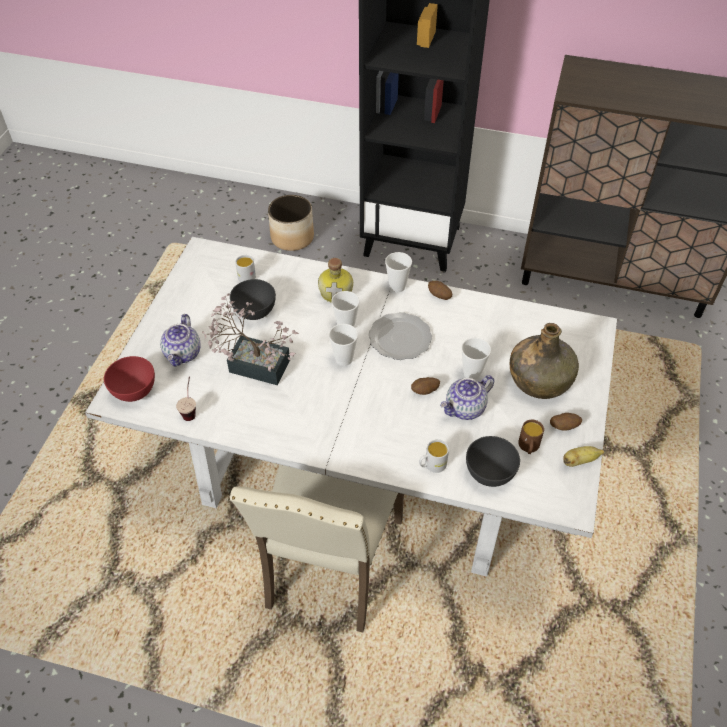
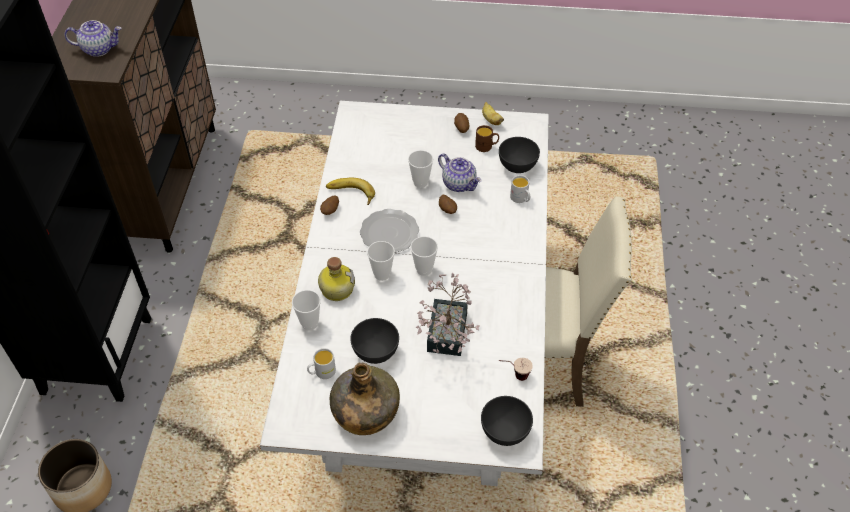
camera: 100 degrees left, 0 degrees up
red bowl [104,356,155,402] -> grey bowl [481,396,533,446]
teapot [160,314,201,367] -> teapot moved to [65,20,121,57]
cup [385,252,412,292] -> cup moved to [292,290,321,330]
green bottle [510,323,579,399] -> green bottle moved to [330,363,400,435]
none -> banana [326,177,375,205]

